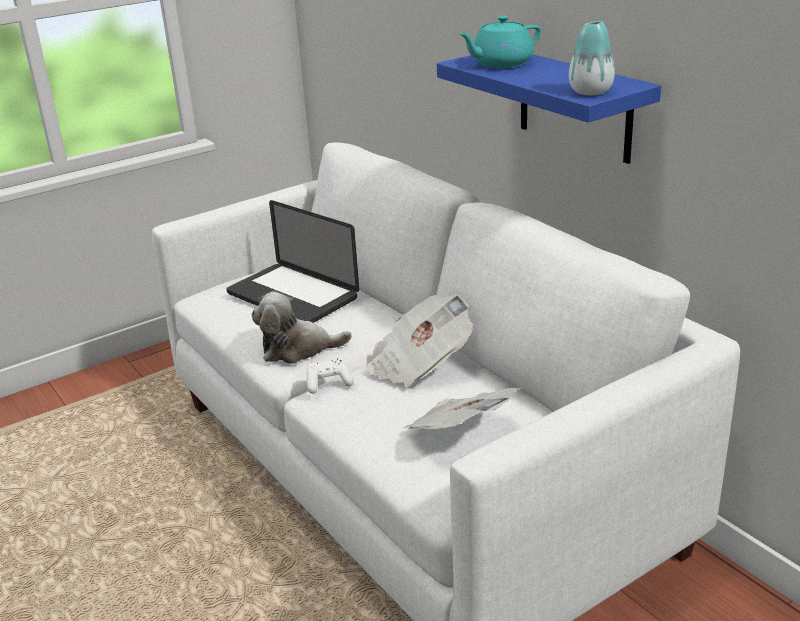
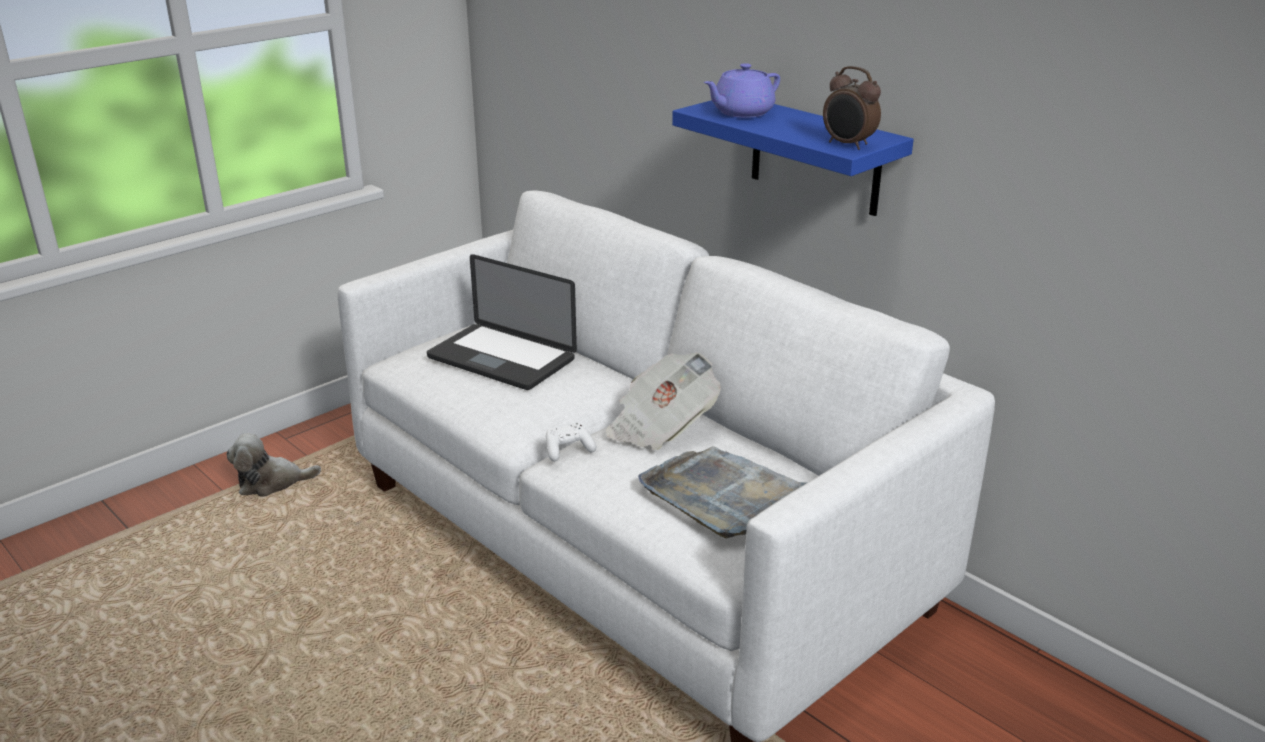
camera: 10 degrees left, 0 degrees up
plush toy [252,292,352,364] -> plush toy moved to [227,433,321,497]
newspaper [403,388,522,429] -> grey tray [638,446,807,539]
turquoise teapot [459,16,541,68] -> purple teapot [704,63,780,118]
vase [569,21,615,95] -> alarm clock [823,66,881,150]

